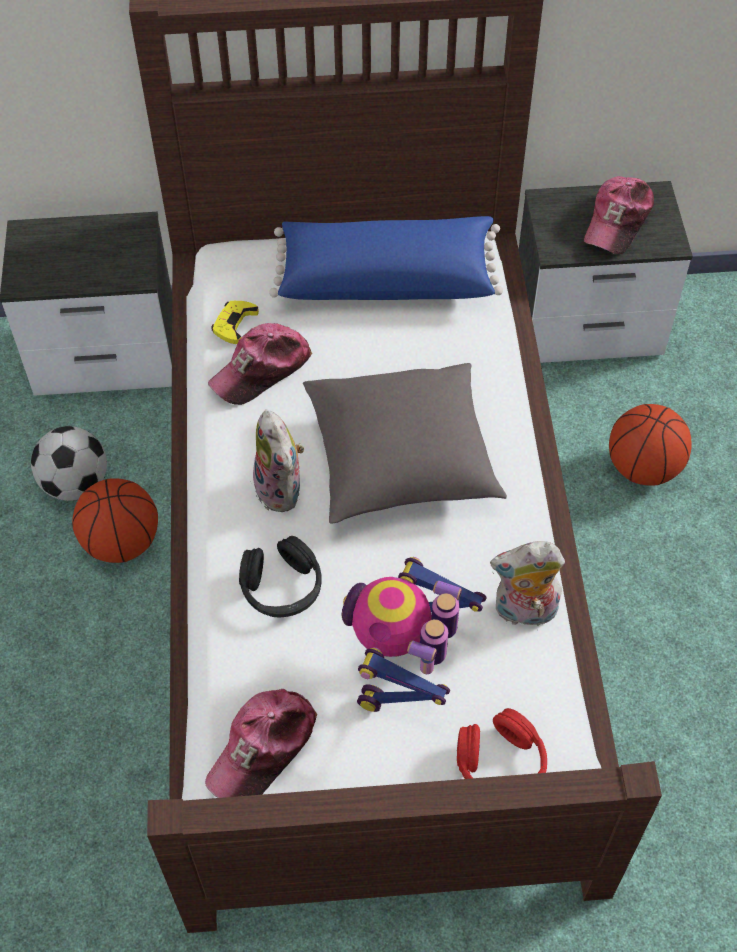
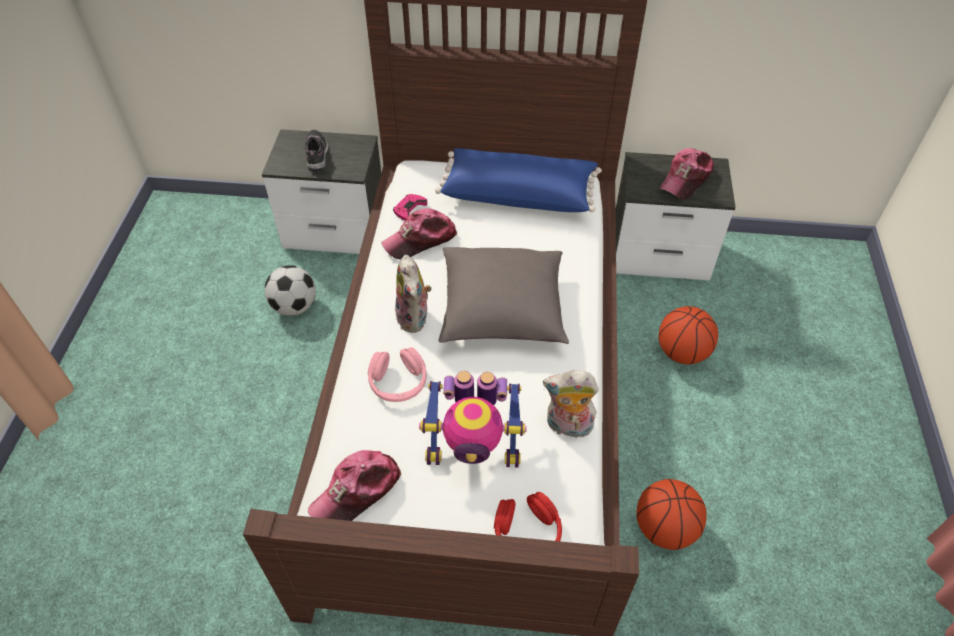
camera: 10 degrees right, 5 degrees down
basketball [72,478,158,563] -> basketball moved to [637,479,707,550]
yellow game controller [211,301,259,344] -> pink game controller [393,194,427,221]
black headphones [239,536,322,617] -> pink headphones [368,347,427,402]
toy robot [342,557,487,712] -> toy robot turned 120 degrees counterclockwise [419,371,527,467]
none -> shoe [305,130,328,172]

